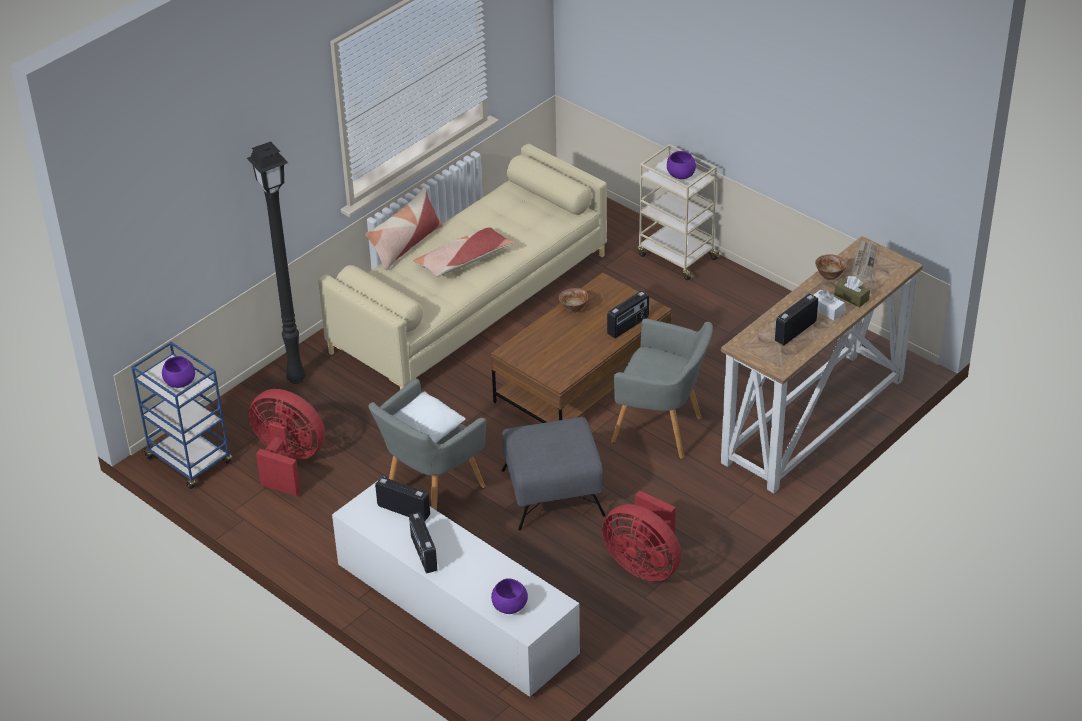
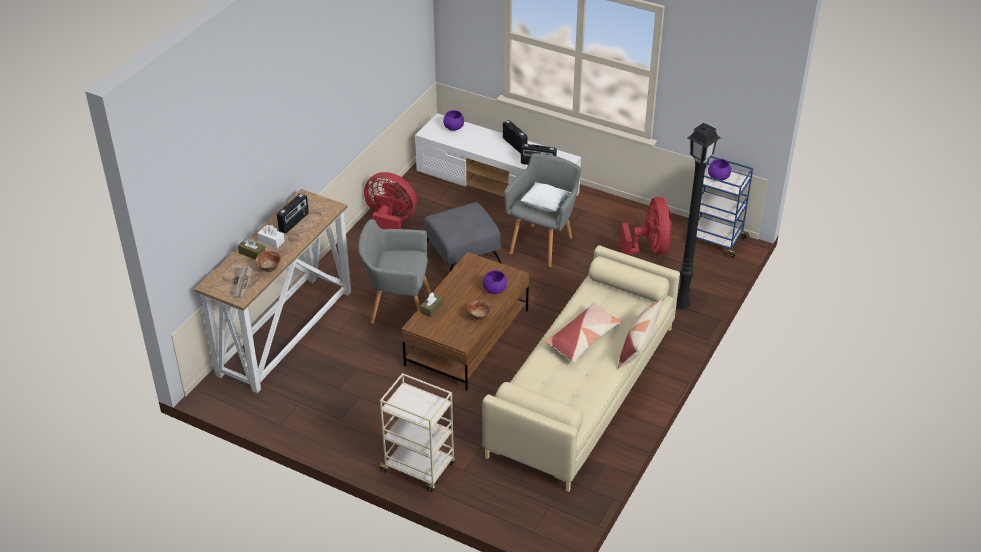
camera: 165 degrees right, 0 degrees up
red fan [249,389,325,496] -> red fan turned 105 degrees counterclockwise [620,197,672,256]
radio [607,291,649,338] -> brown tissue box [420,292,443,318]
purple bowl [667,151,696,179] -> purple bowl moved to [482,270,507,294]

